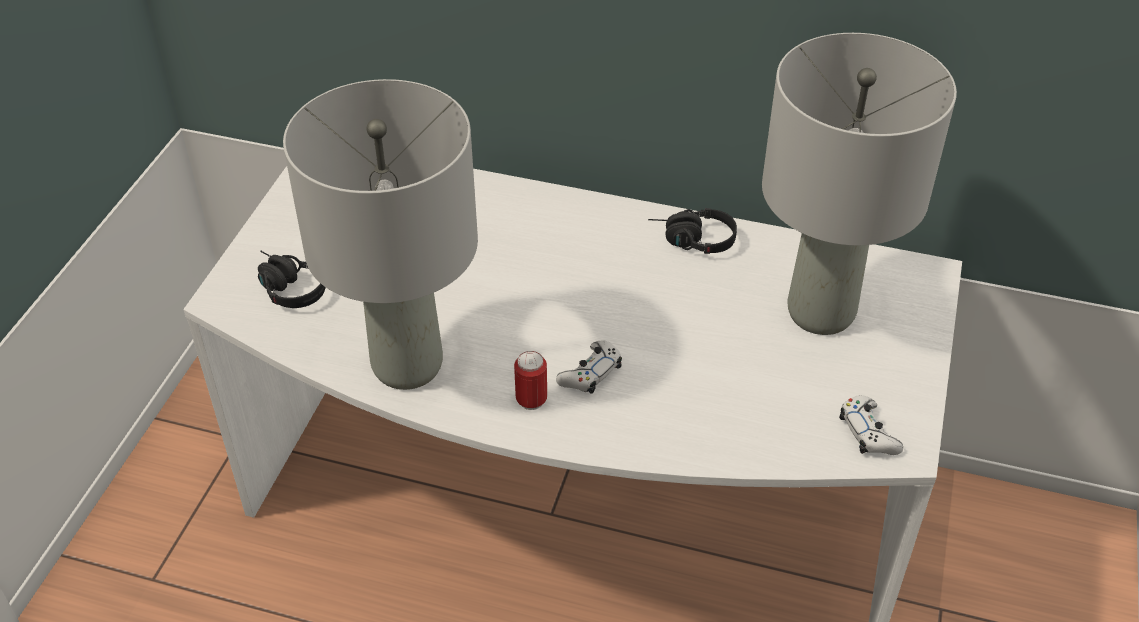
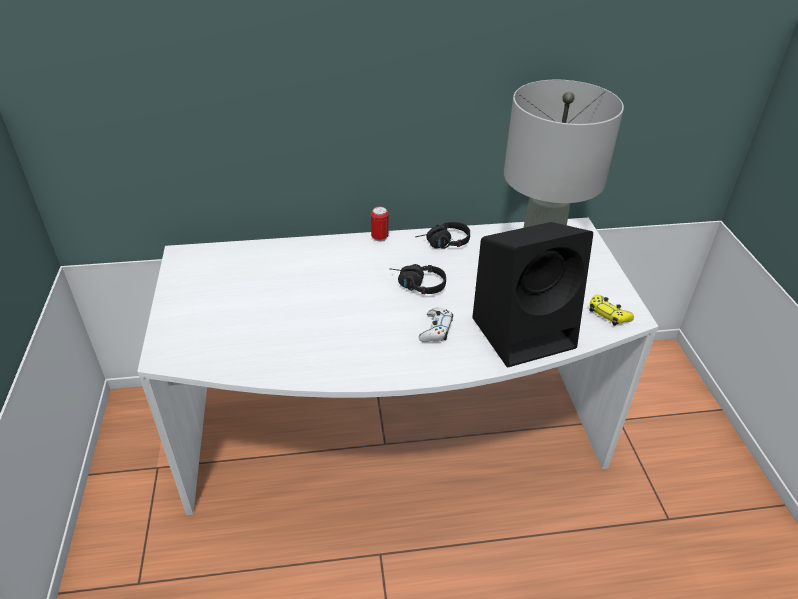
camera: 25 degrees left, 5 degrees down
black headphones [258,251,325,308] -> black headphones moved to [389,264,446,294]
grey table lamp [283,79,478,390] -> none
can [514,351,547,410] -> can moved to [371,207,389,242]
white game controller [839,395,903,455] -> yellow game controller [589,295,634,326]
none -> black speaker [472,222,593,367]

